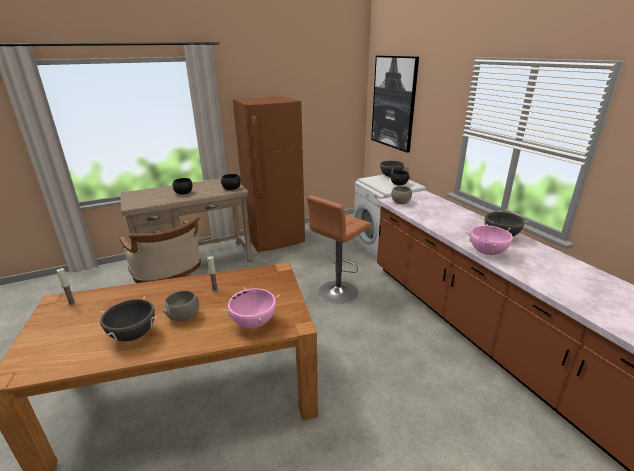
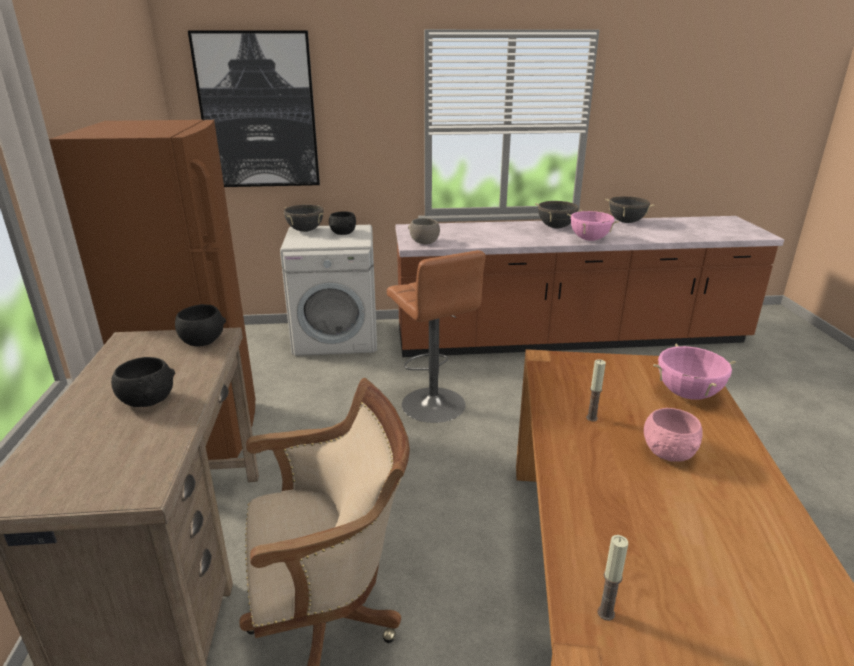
camera: 70 degrees left, 0 degrees up
black cooking pot [100,296,157,341] -> black cooking pot moved to [605,196,654,223]
grey bowl [163,291,199,321] -> pink bowl [644,408,702,462]

